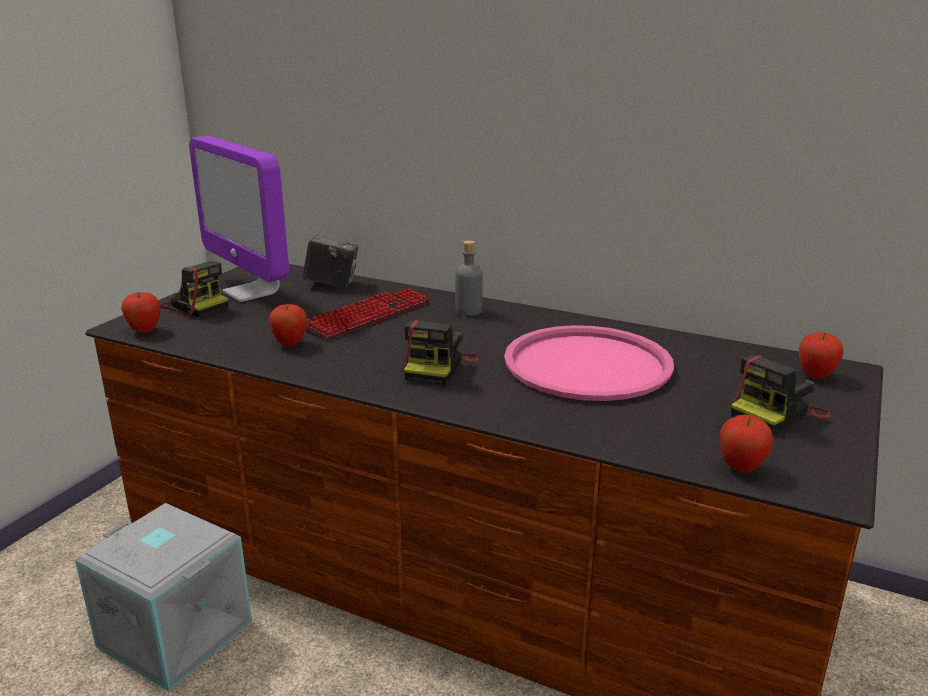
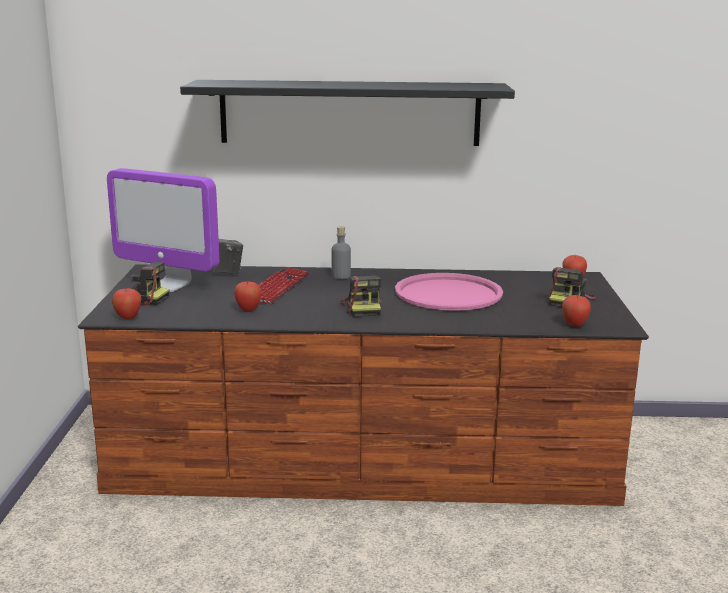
camera: 25 degrees left, 5 degrees down
grey storage box [75,503,252,691] -> none
none -> black shelf [180,80,515,146]

